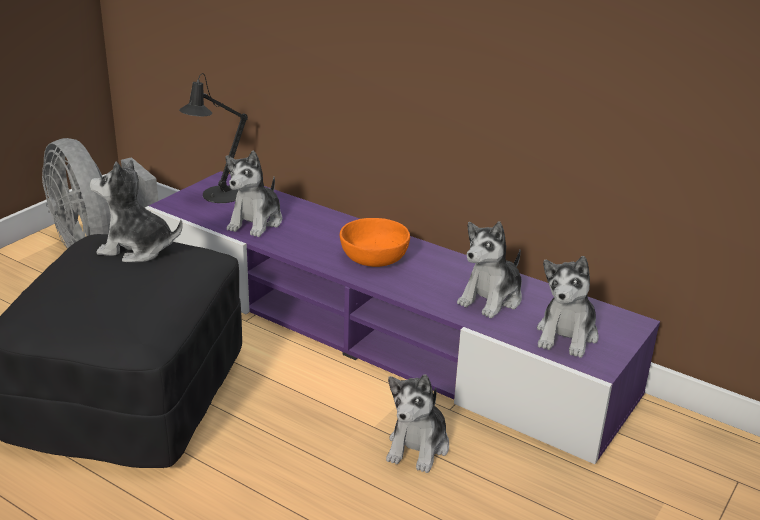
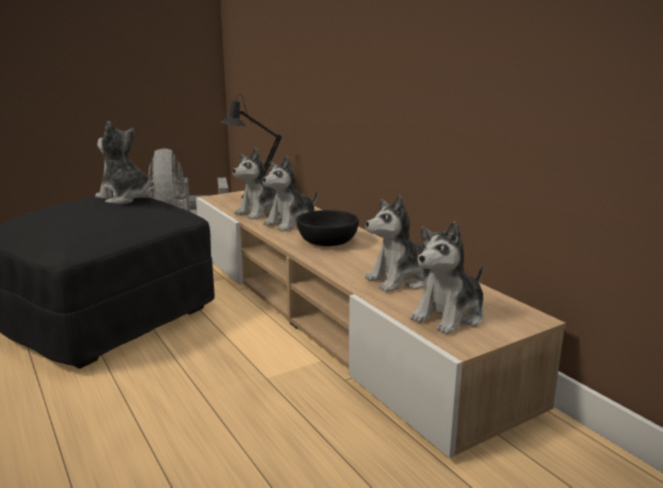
camera: 25 degrees right, 10 degrees down
purple tv stand [145,171,660,464] -> beige tv stand [196,190,566,458]
orange bowl [340,218,410,267] -> black bowl [296,210,359,246]
plush toy [386,374,449,473] -> plush toy moved to [262,156,318,231]

